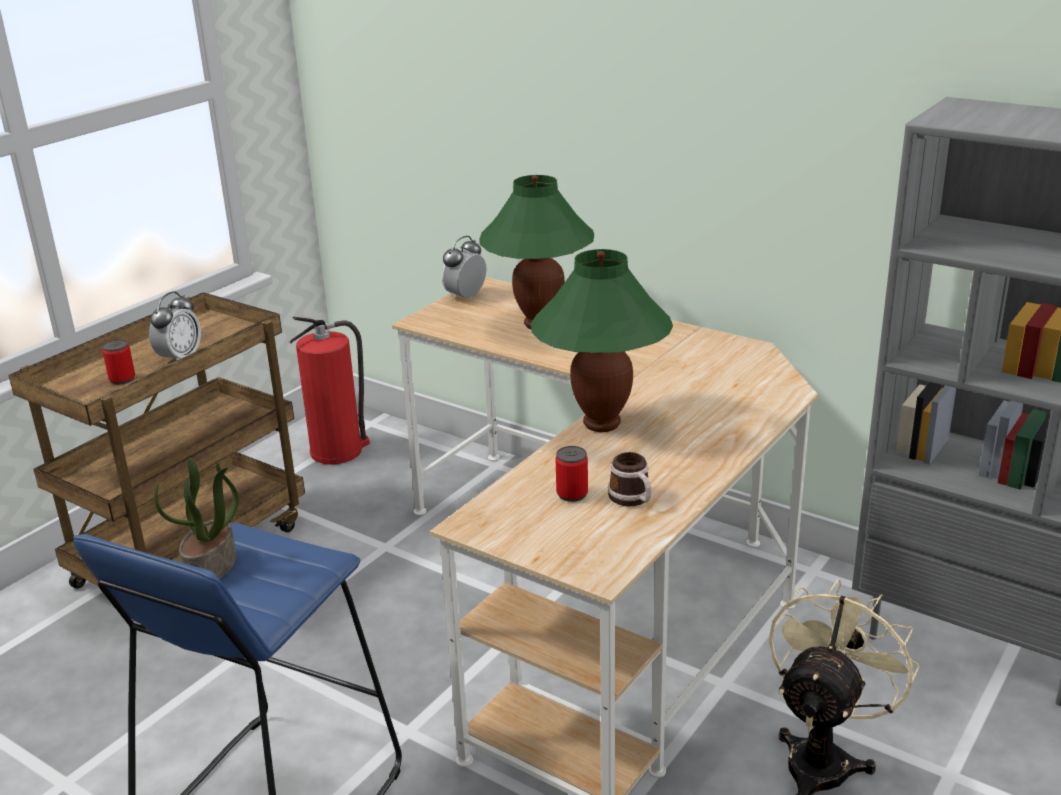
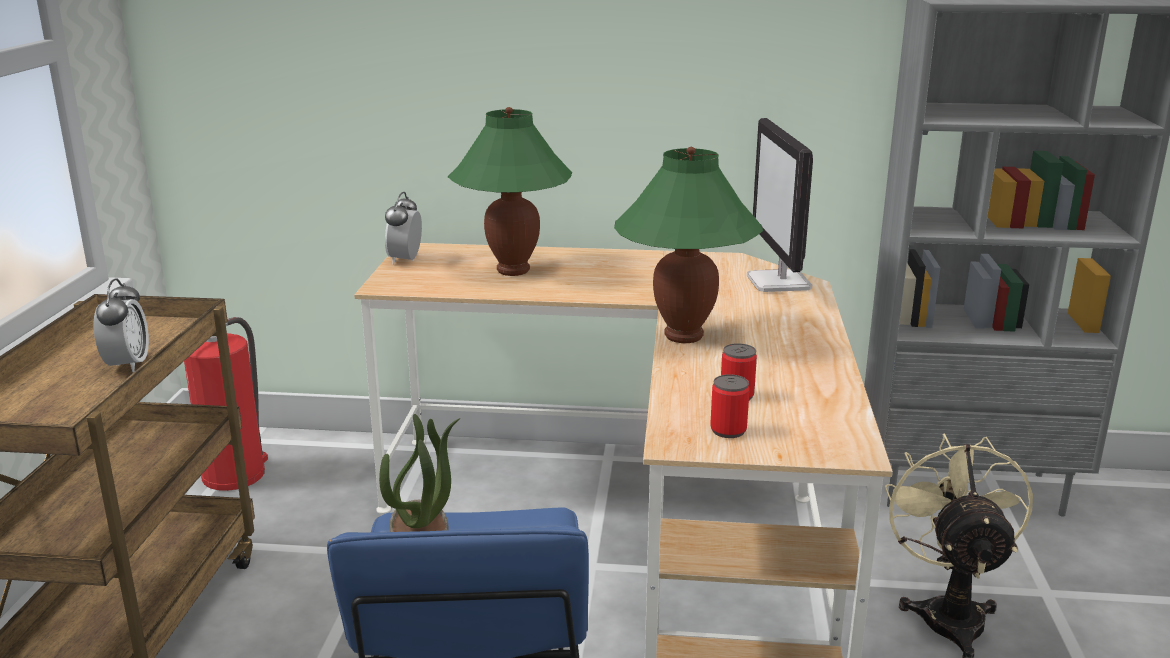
camera: 30 degrees left, 5 degrees down
can [102,339,135,384] -> can moved to [710,374,750,438]
mug [608,452,651,506] -> none
none -> monitor [747,118,813,292]

